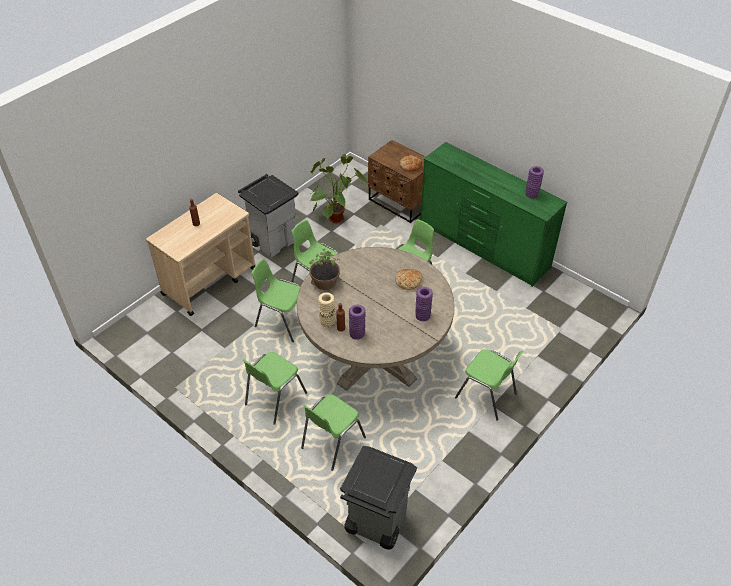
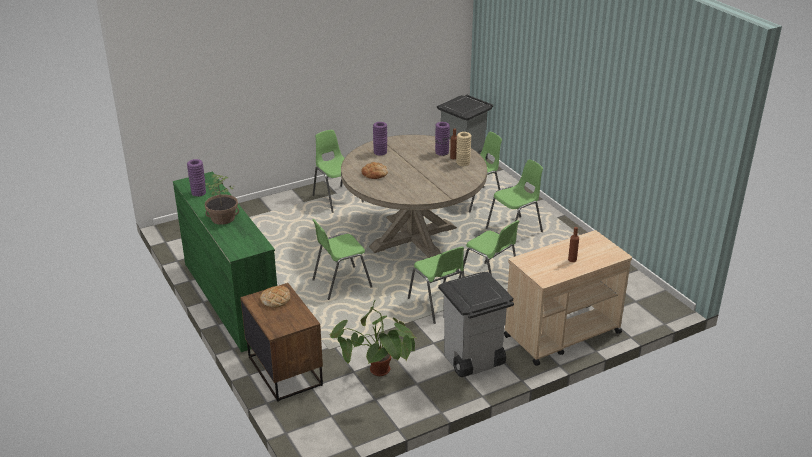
camera: 160 degrees left, 15 degrees down
potted plant [309,249,340,290] -> potted plant moved to [205,174,239,225]

